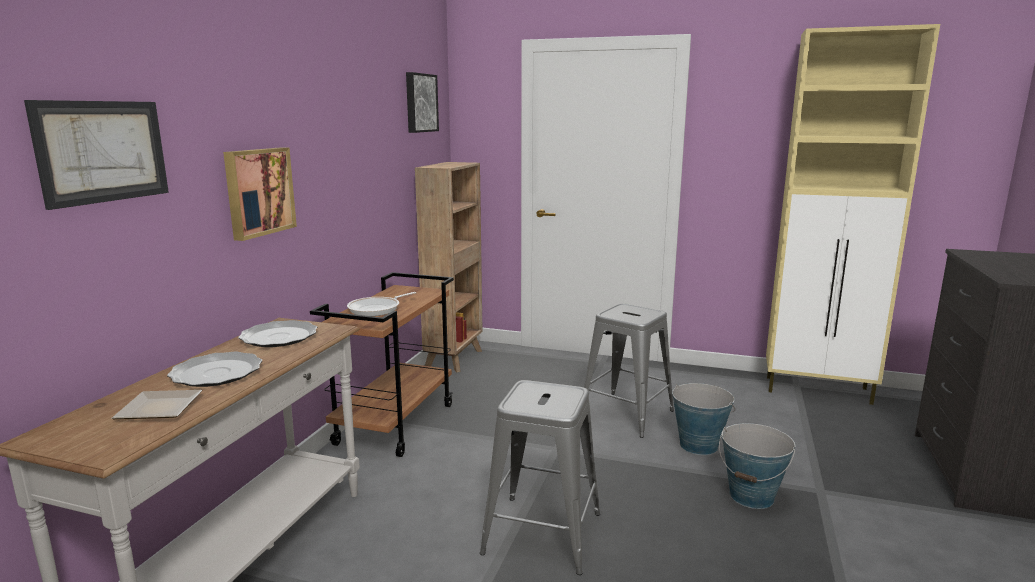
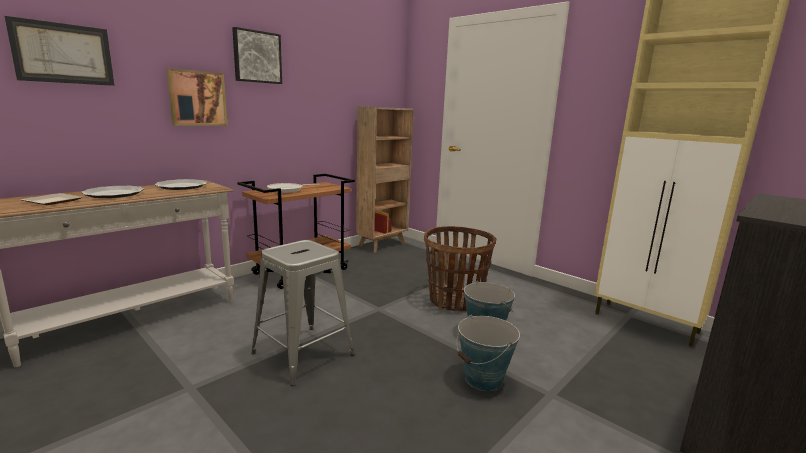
camera: 25 degrees right, 0 degrees up
picture [406,72,439,133] -> picture moved to [232,27,282,84]
grey stool [584,303,674,438] -> basket [424,226,497,311]

